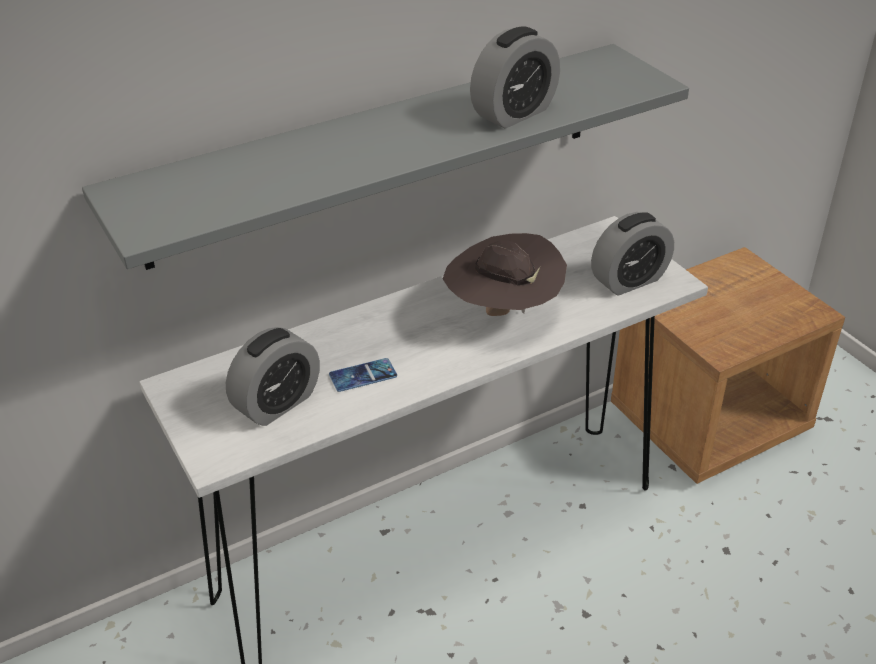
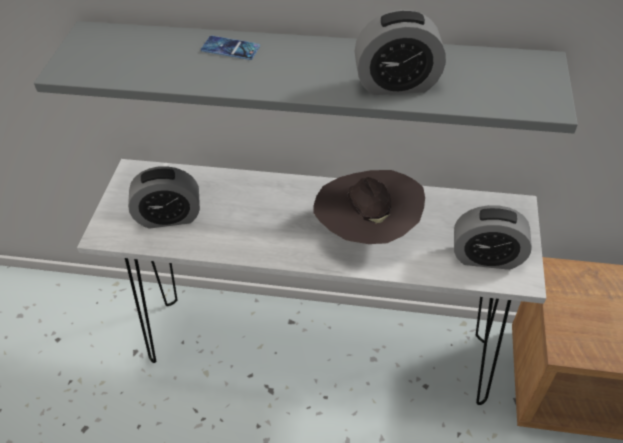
camera: 40 degrees right, 10 degrees up
phone [329,358,397,392] -> phone moved to [201,36,260,60]

